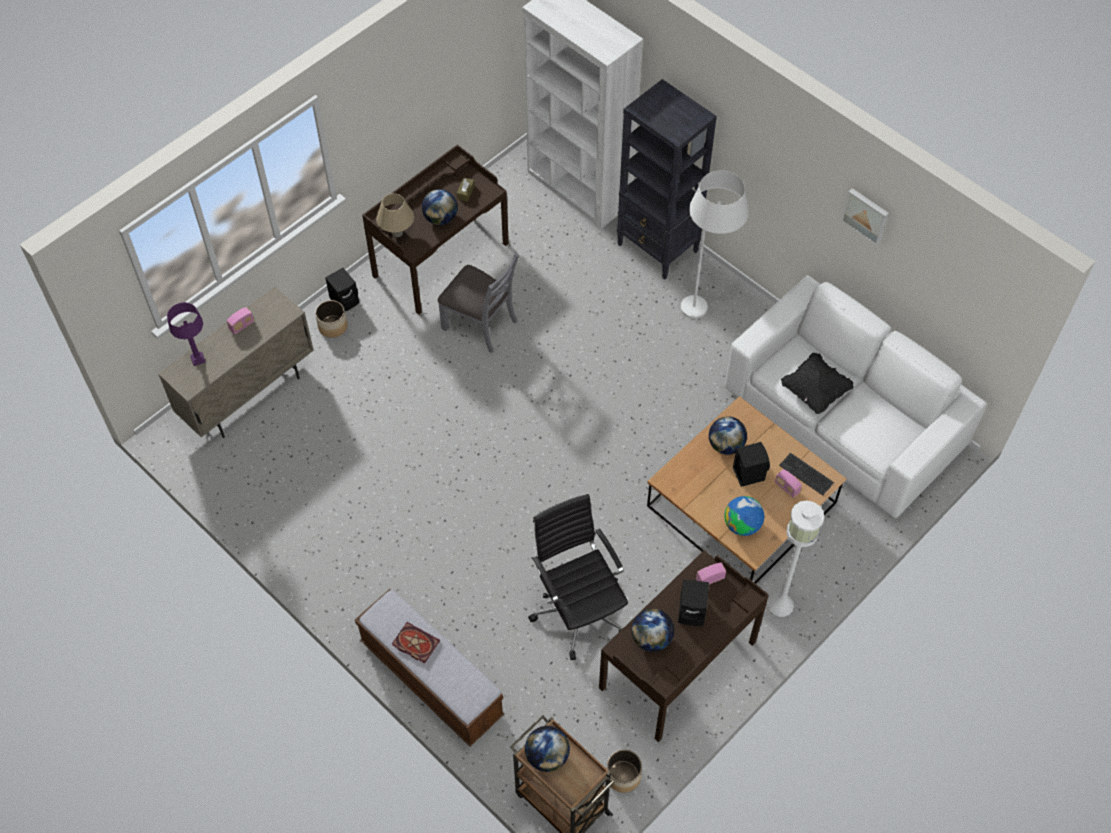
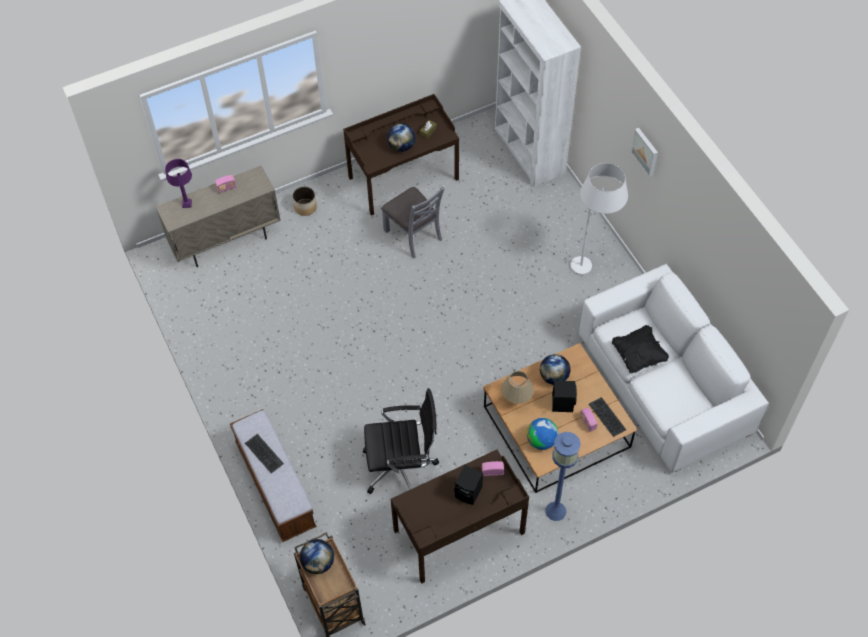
camera: 20 degrees right, 0 degrees up
black speaker [325,268,359,311] -> none
beige table lamp [376,193,414,237] -> beige table lamp moved to [501,371,534,404]
book [392,622,440,663] -> keyboard [245,434,284,473]
black office chair [528,494,628,660] -> black office chair turned 90 degrees clockwise [363,388,439,494]
planter [607,749,642,793] -> none
black bookcase [617,79,717,280] -> none
globe [631,609,674,652] -> none
white floor lamp [768,500,824,617] -> blue floor lamp [546,432,581,521]
picture [841,188,889,245] -> picture moved to [631,128,658,177]

